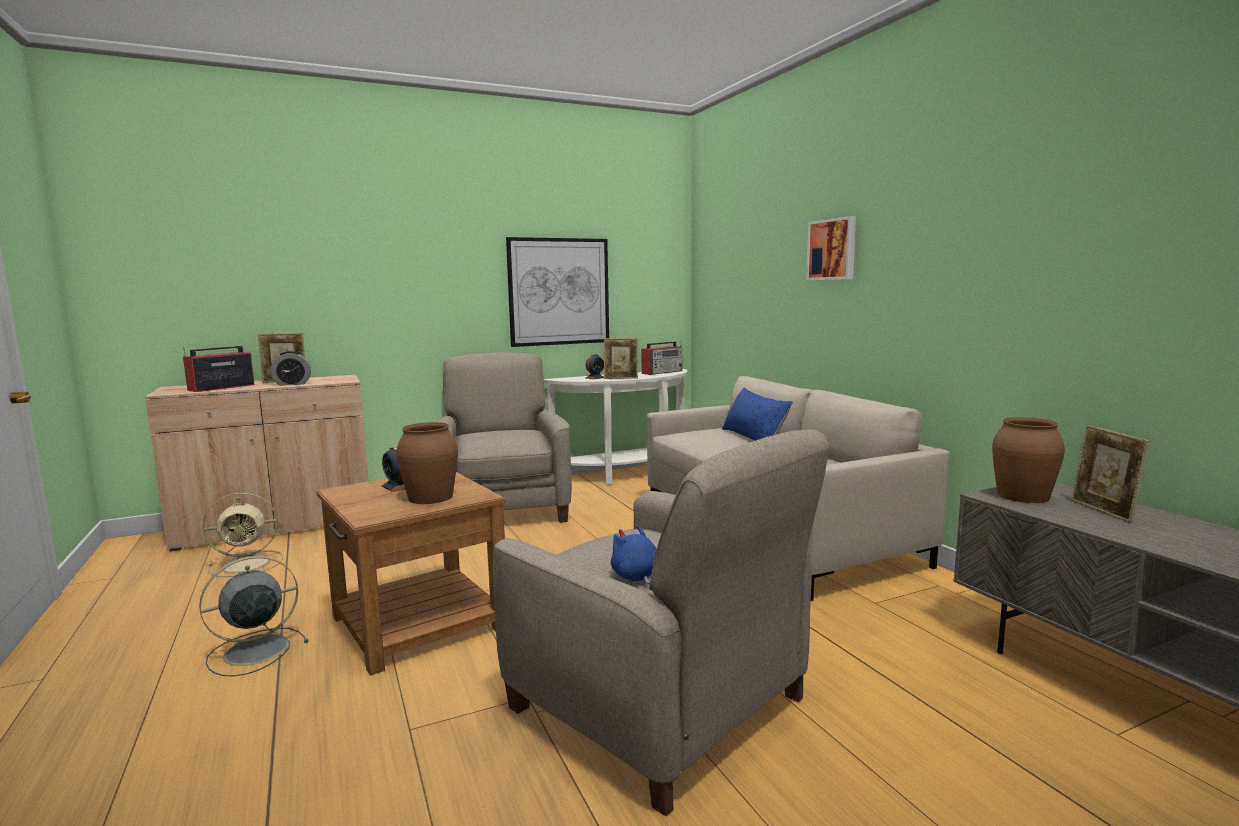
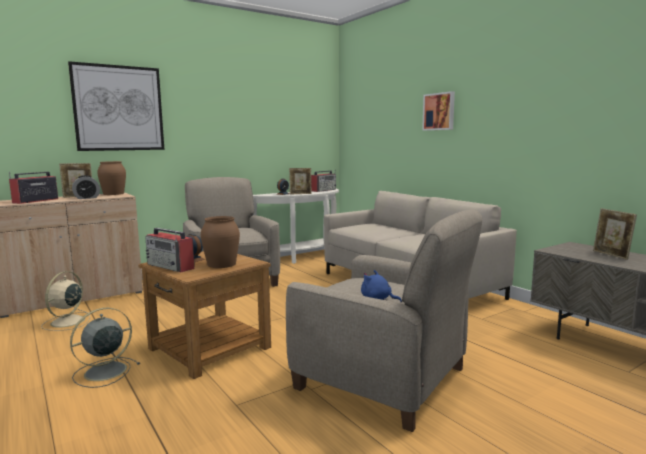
camera: 10 degrees left, 0 degrees up
beige fan [203,493,283,577] -> beige fan turned 135 degrees clockwise [41,271,90,331]
picture [506,237,609,347] -> picture moved to [68,61,164,151]
blue pillow [722,388,793,441] -> none
brown vase [992,417,1065,503] -> brown vase moved to [97,161,126,195]
none -> radio [145,228,195,272]

